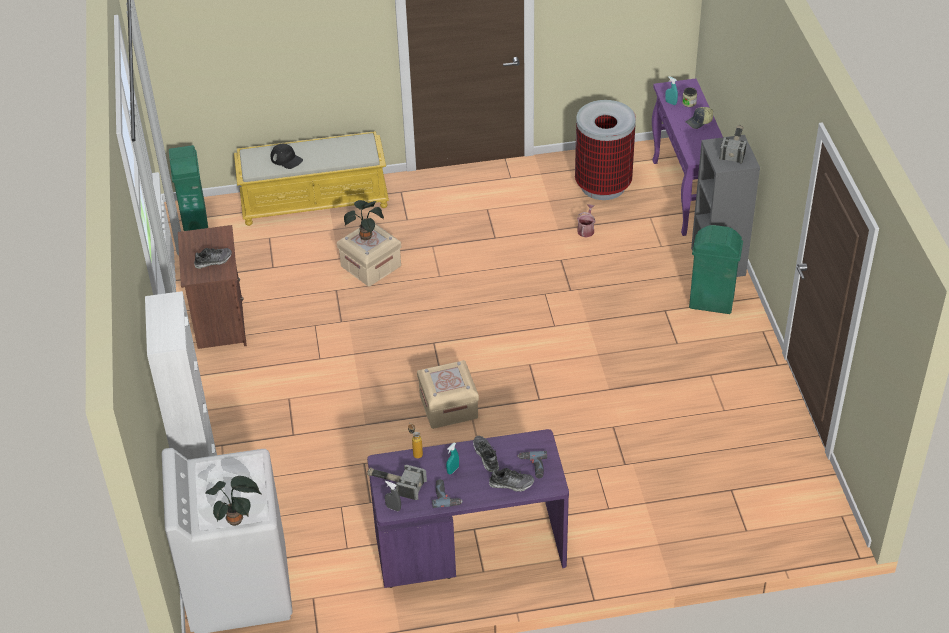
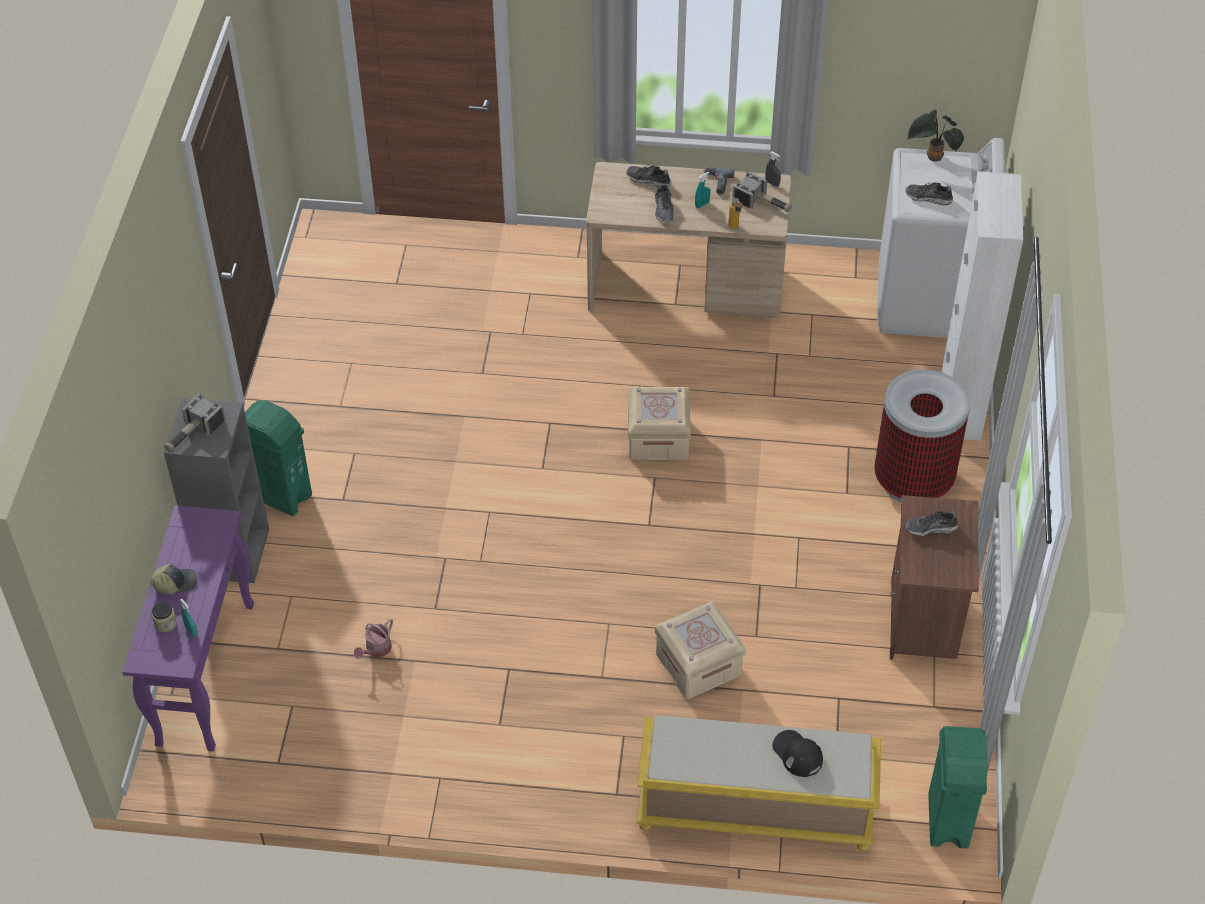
camera: 165 degrees left, 5 degrees up
potted plant [344,200,384,240] -> none
purple desk [367,429,569,588] -> beige desk [586,162,791,318]
power drill [517,451,547,478] -> none
trash can [575,100,636,200] -> trash can moved to [874,369,970,502]
none -> shoe [905,182,953,205]

